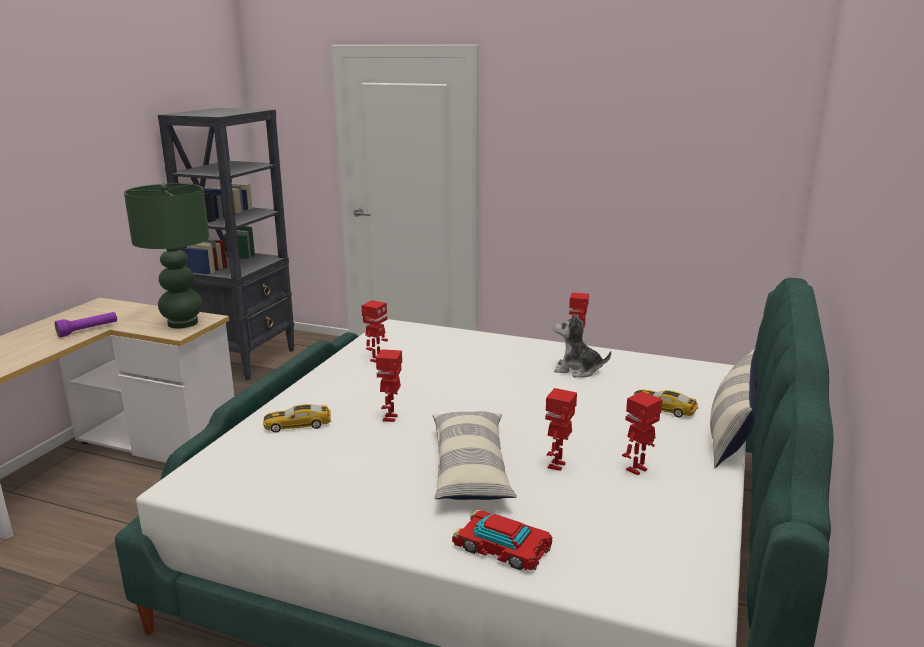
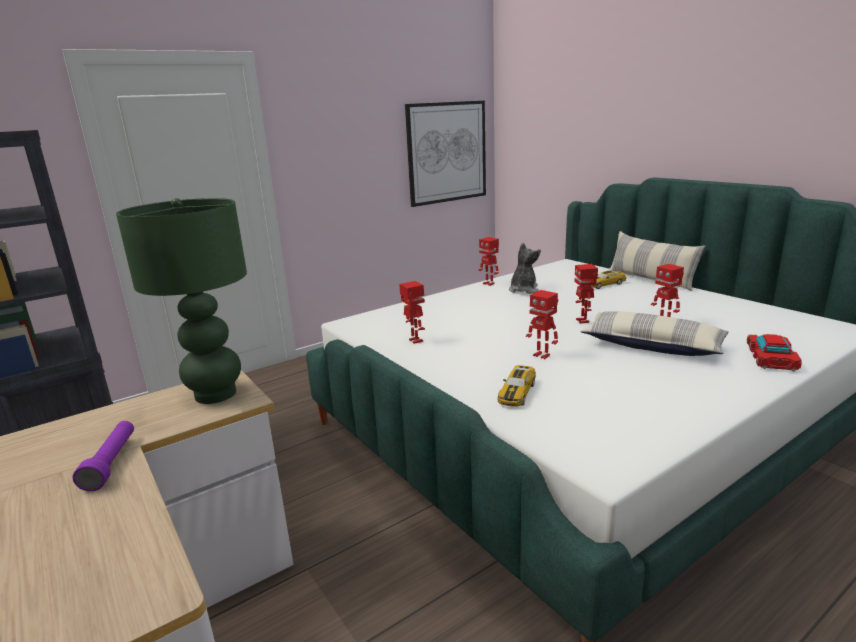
camera: 55 degrees left, 0 degrees up
toy car [452,510,552,570] -> toy car turned 135 degrees clockwise [747,334,802,372]
plush toy [554,313,611,377] -> plush toy turned 150 degrees clockwise [509,242,541,294]
toy robot [622,391,662,475] -> toy robot moved to [574,264,598,324]
none -> picture [405,101,486,207]

